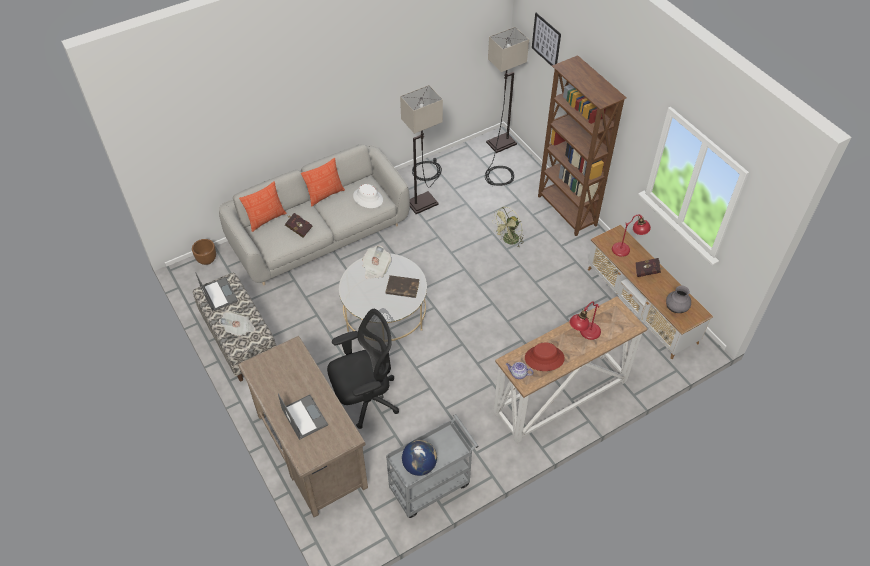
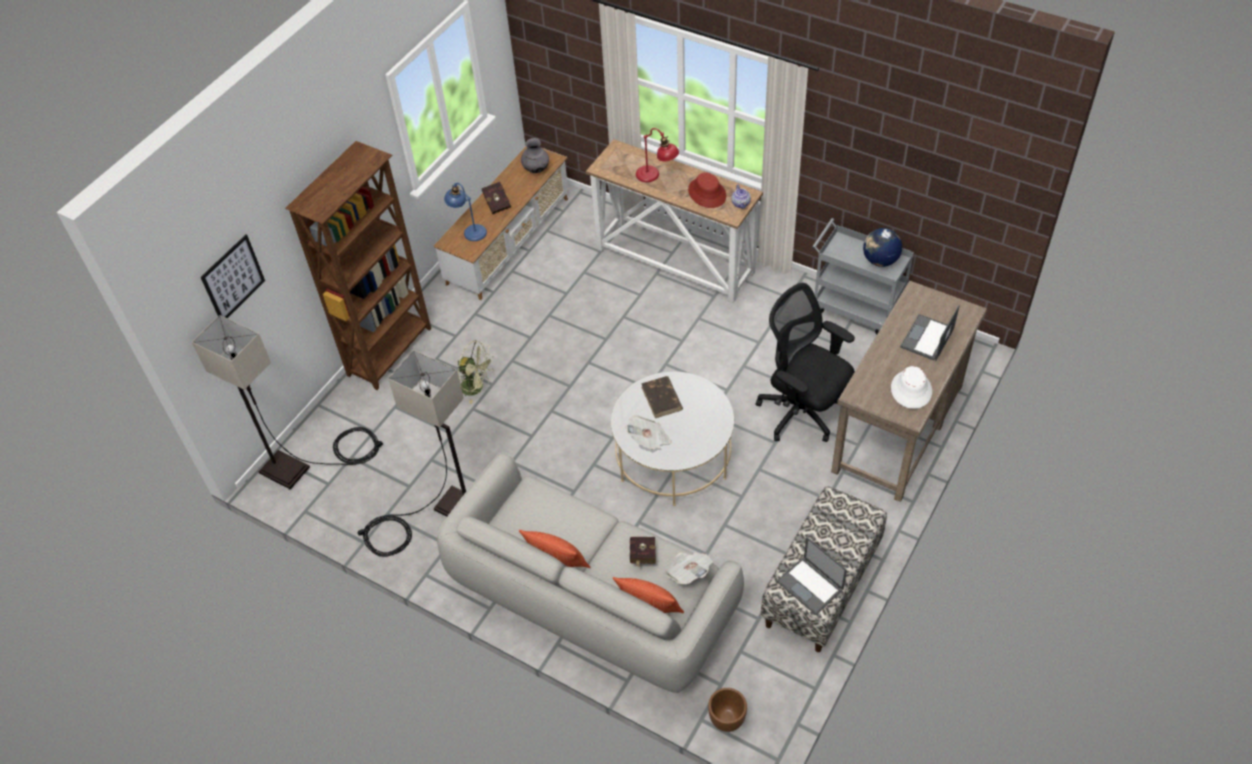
camera: 115 degrees left, 0 degrees up
laptop [195,272,238,312] -> laptop turned 75 degrees counterclockwise [777,537,847,615]
newspaper [219,311,256,337] -> newspaper moved to [665,552,712,584]
white hat [353,184,383,208] -> white hat moved to [891,366,932,409]
red table lamp [612,215,651,257] -> blue table lamp [444,183,487,241]

